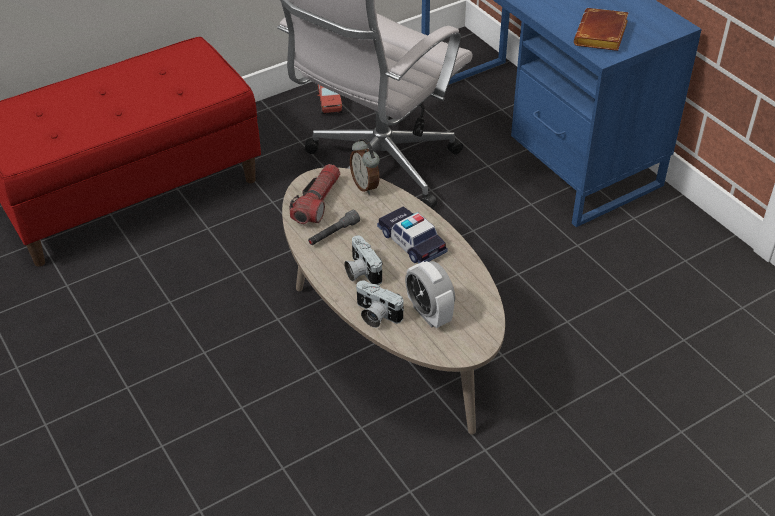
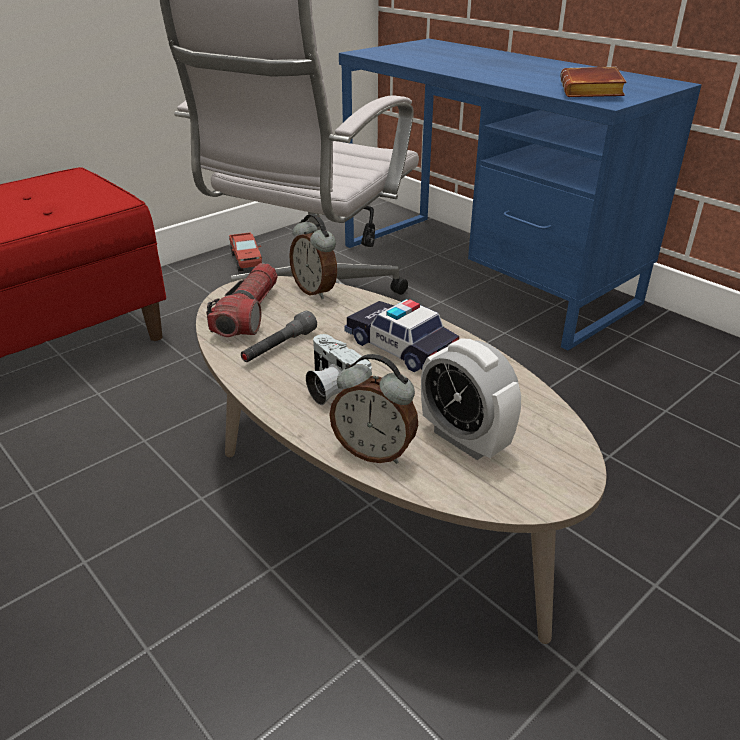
camera: 10 degrees left, 10 degrees down
camera [356,280,404,328] -> alarm clock [329,354,418,464]

